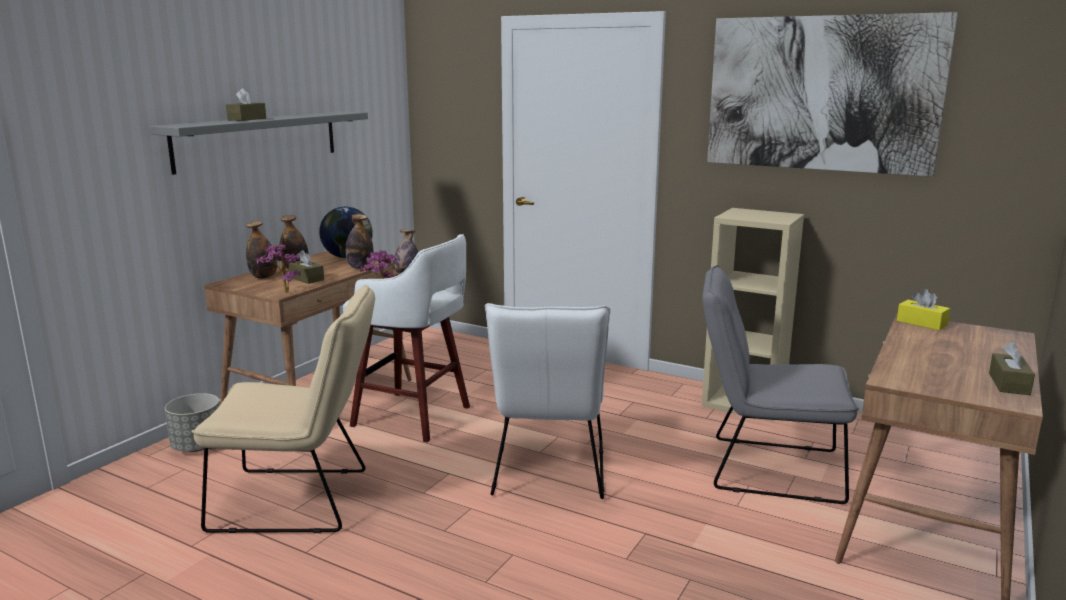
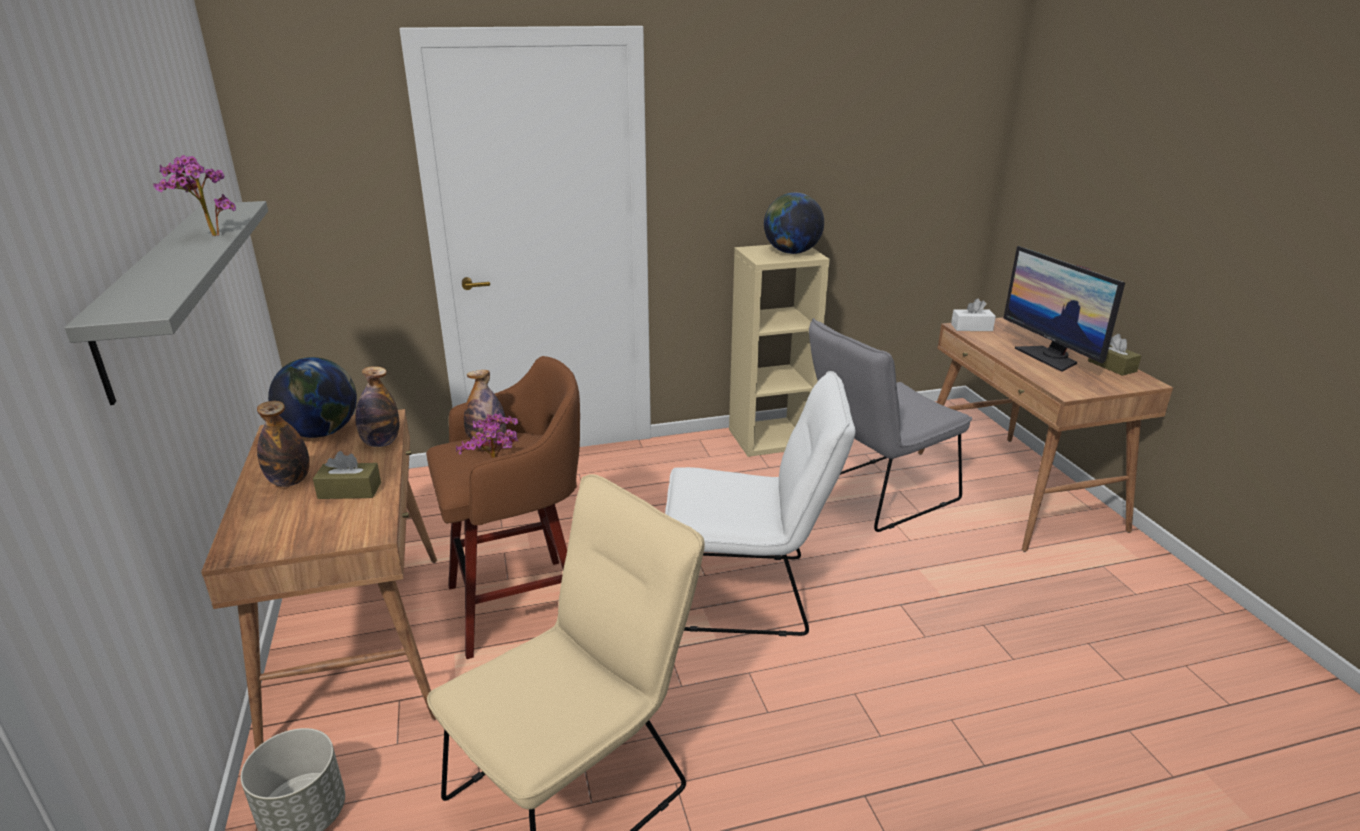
camera: 45 degrees left, 10 degrees up
brown tissue box [226,88,266,121] -> none
bottle [246,221,277,279] -> none
potted plant [256,244,301,293] -> potted plant moved to [153,155,236,236]
white stool [343,234,470,442] -> brown stool [426,356,580,659]
white chair [485,303,610,499] -> white chair turned 45 degrees counterclockwise [665,371,855,636]
picture [707,12,958,177] -> none
yellow tissue box [897,289,950,330] -> white tissue box [951,298,996,331]
none -> globe [764,192,824,254]
none -> monitor [1003,246,1125,372]

